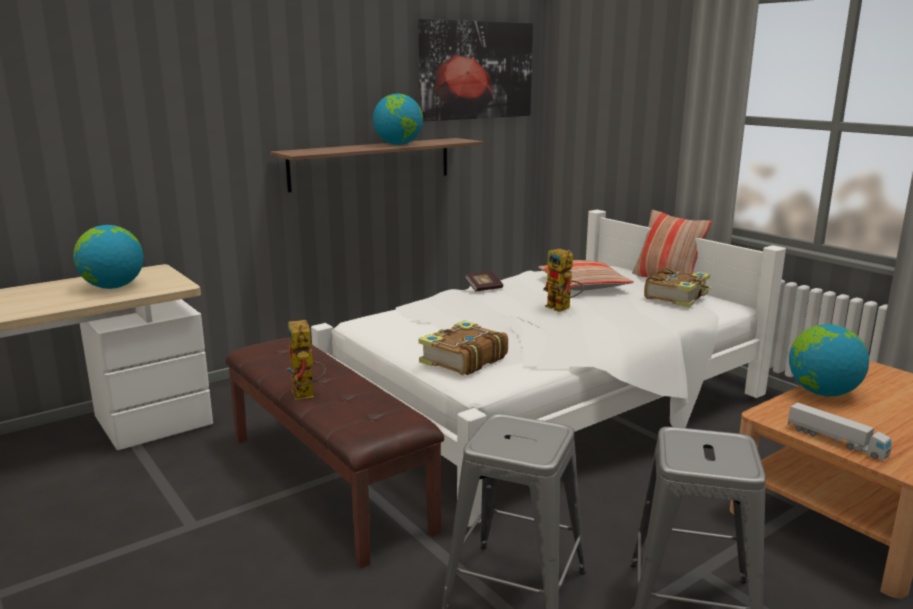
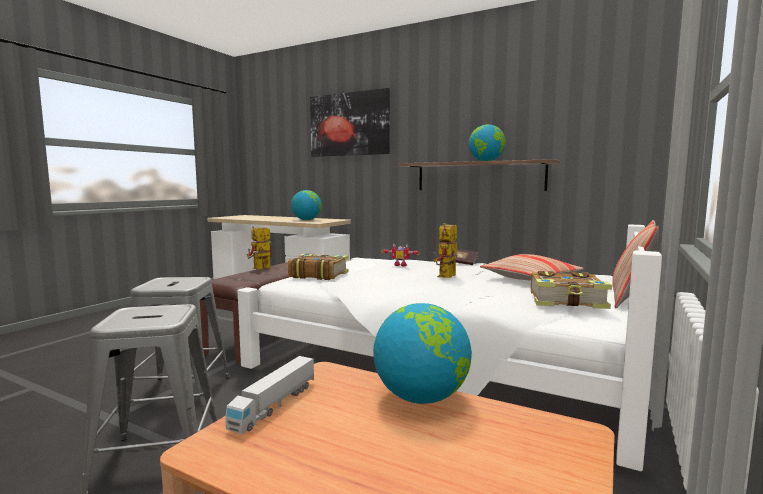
camera: 65 degrees right, 10 degrees down
picture [419,19,533,122] -> picture moved to [310,88,390,157]
none -> toy robot [381,244,420,266]

